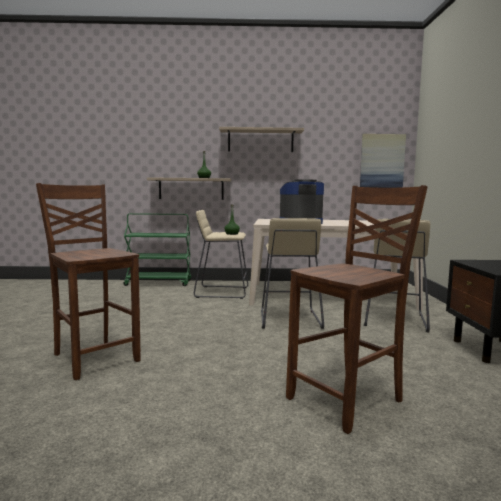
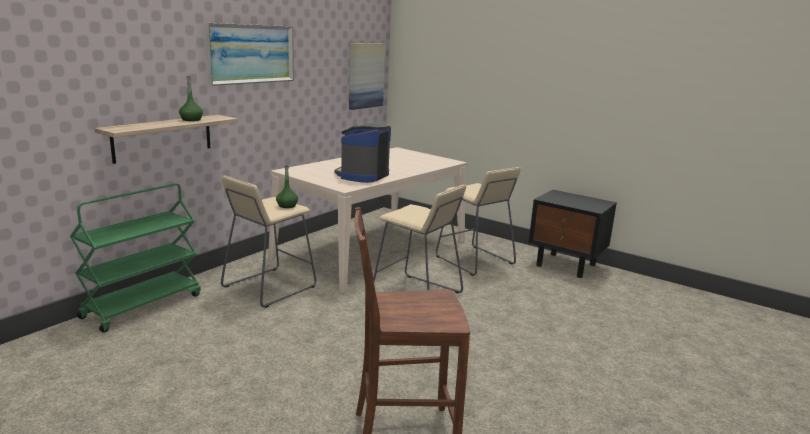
camera: 55 degrees left, 10 degrees up
shelf [219,127,304,152] -> picture [205,23,294,86]
brown chair [286,185,428,434] -> none

